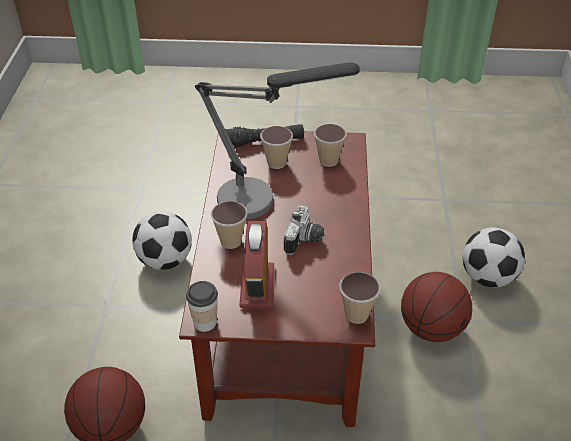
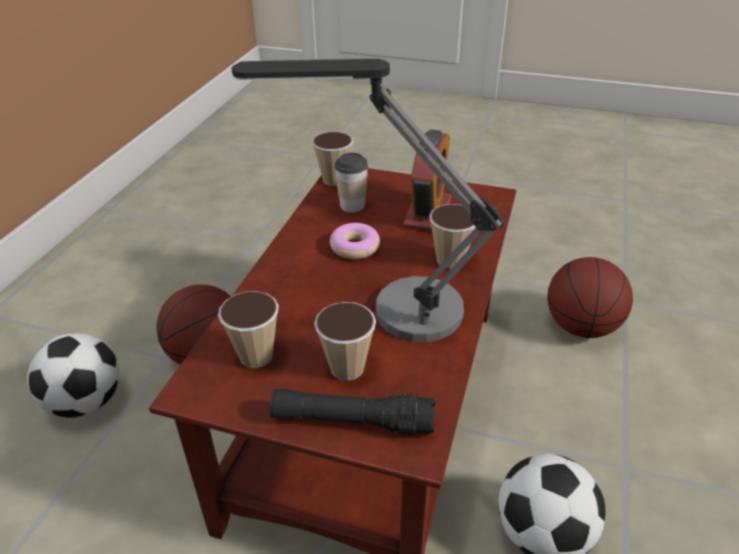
camera: 165 degrees left, 5 degrees down
cup [186,281,218,332] -> cup moved to [334,153,368,213]
camera [284,205,324,255] -> donut [330,223,380,259]

